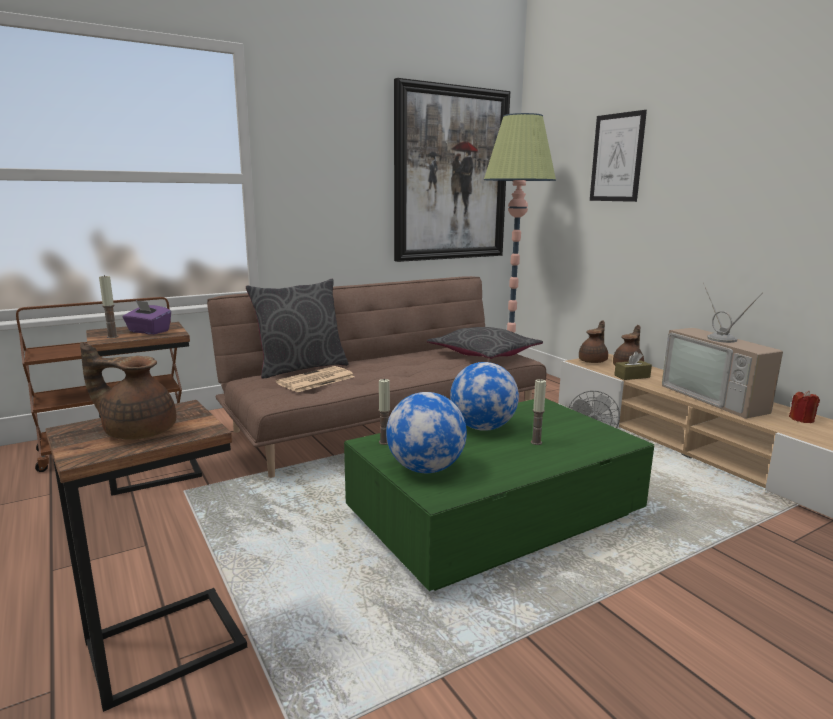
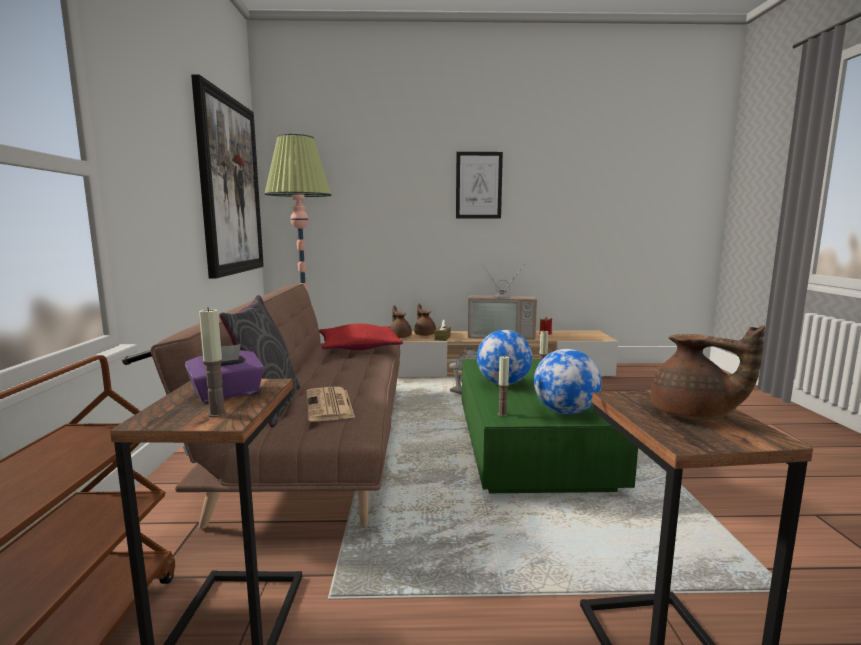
camera: 60 degrees left, 5 degrees down
brown teapot [80,342,176,440] -> brown teapot turned 90 degrees counterclockwise [651,325,765,420]
grey pillow [427,327,543,359] -> red pillow [319,323,403,350]
picture [590,110,647,202] -> picture moved to [456,152,503,218]

